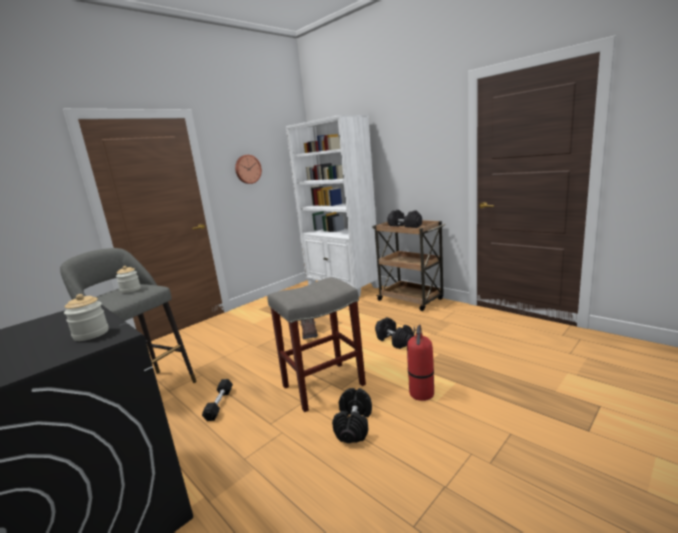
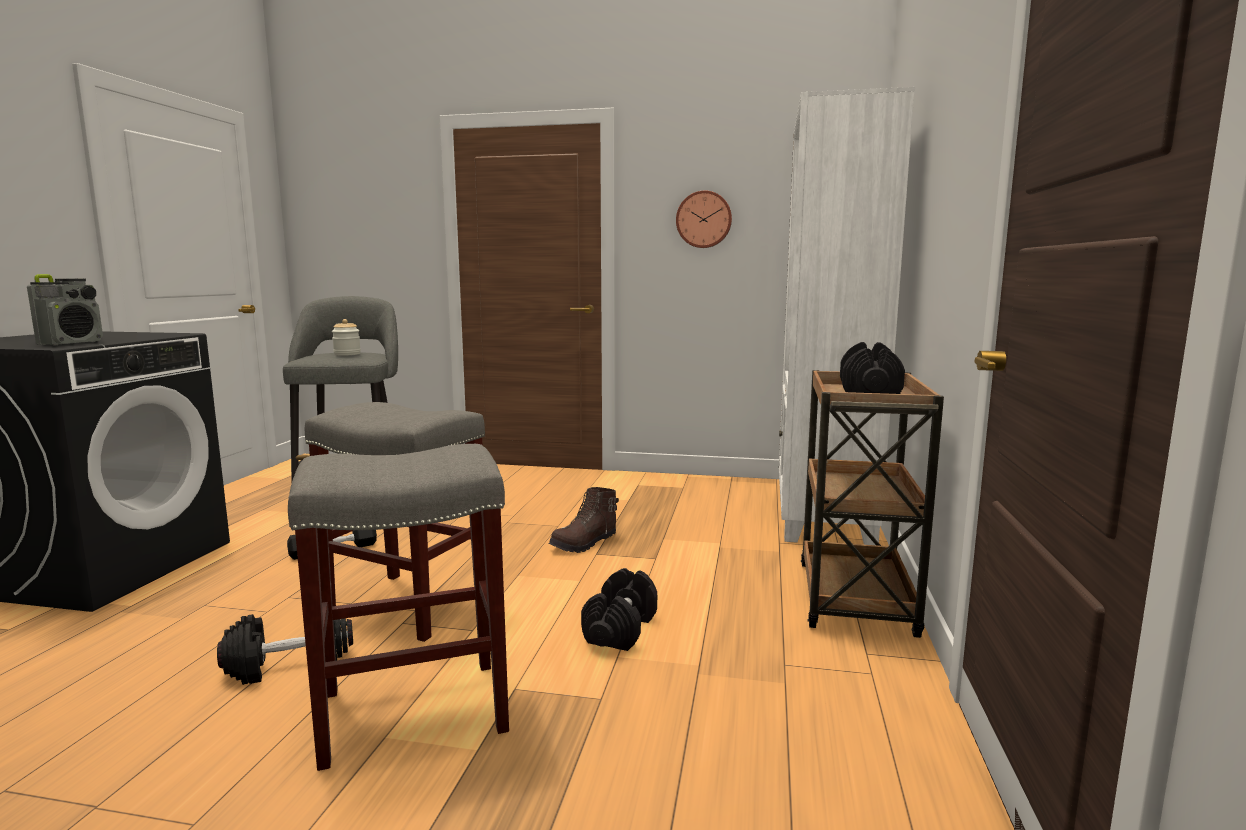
camera: 55 degrees right, 5 degrees down
jar [64,294,109,341] -> radio [27,274,103,345]
fire extinguisher [407,324,434,401] -> grey stool [288,444,509,771]

